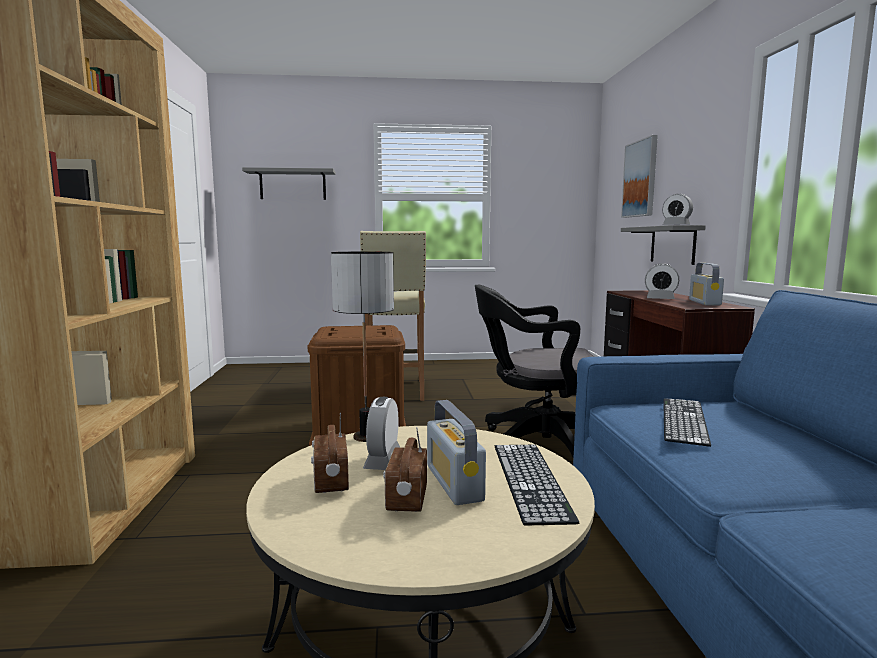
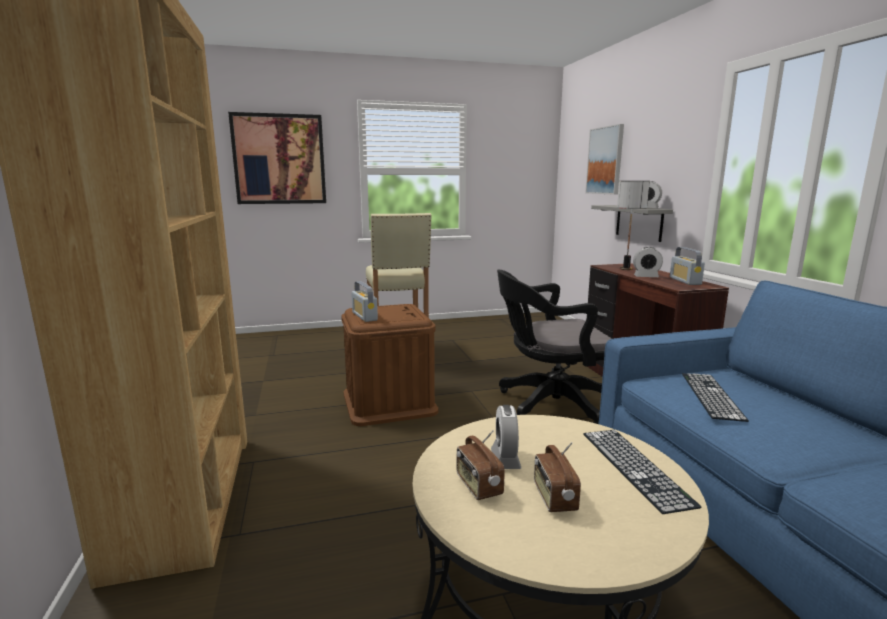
camera: 10 degrees left, 5 degrees up
grey shelf [242,167,336,200] -> picture [228,112,326,204]
table lamp [331,252,394,442] -> table lamp moved to [617,181,650,270]
radio [427,400,486,505] -> radio moved to [351,281,378,322]

